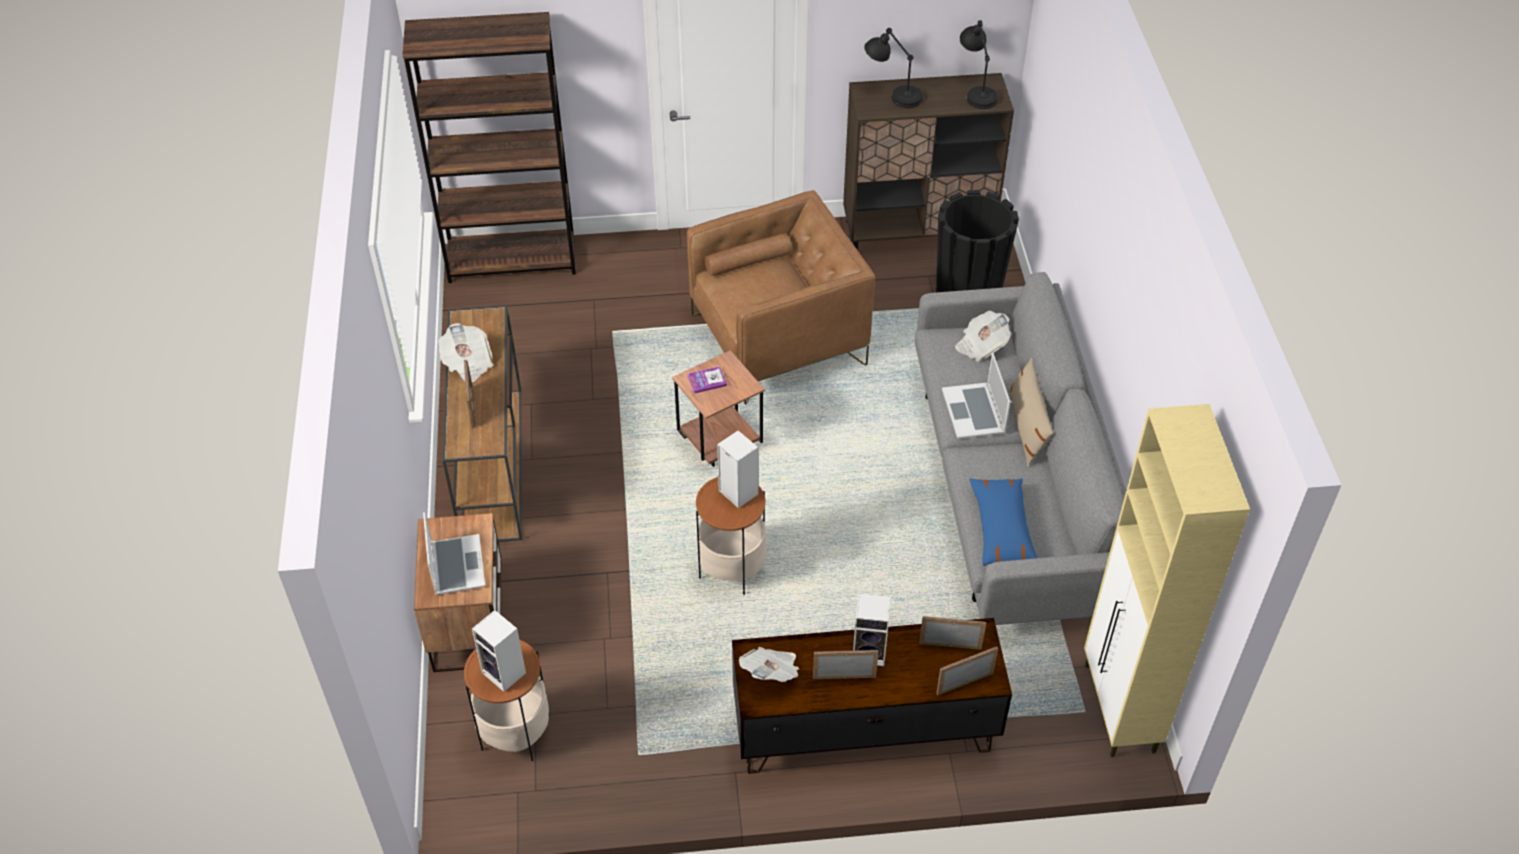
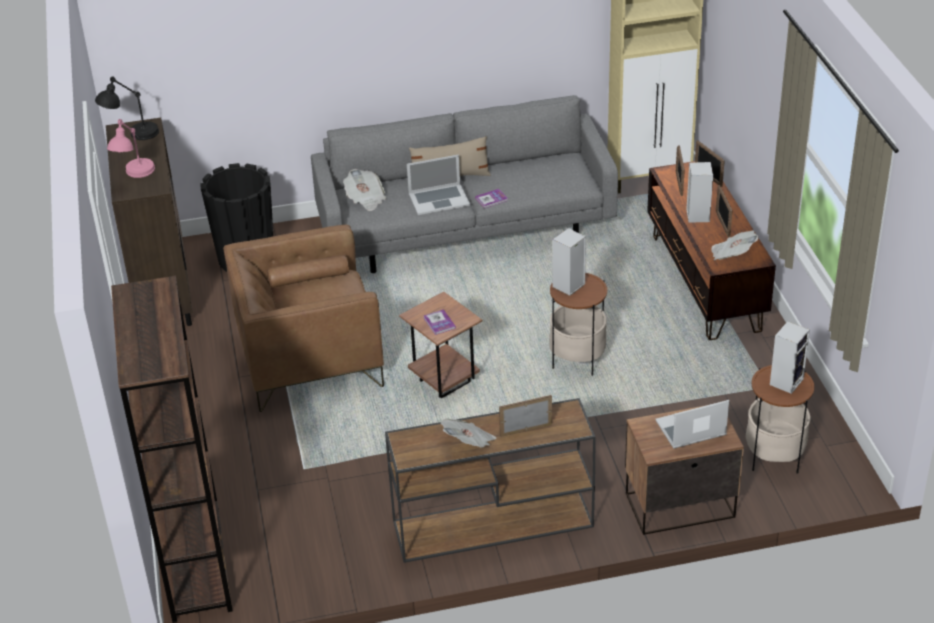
camera: 95 degrees left, 10 degrees down
brown armchair [687,190,875,405] -> brown armchair turned 75 degrees counterclockwise [223,225,384,412]
black table lamp [864,28,923,108] -> pink table lamp [107,119,155,178]
blue pillow [969,478,1037,566] -> none
none -> book [475,189,508,208]

